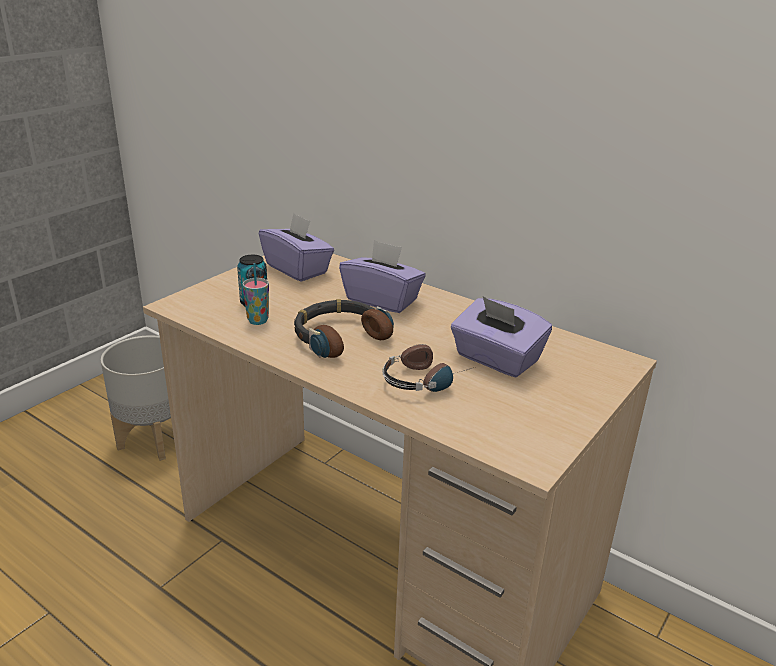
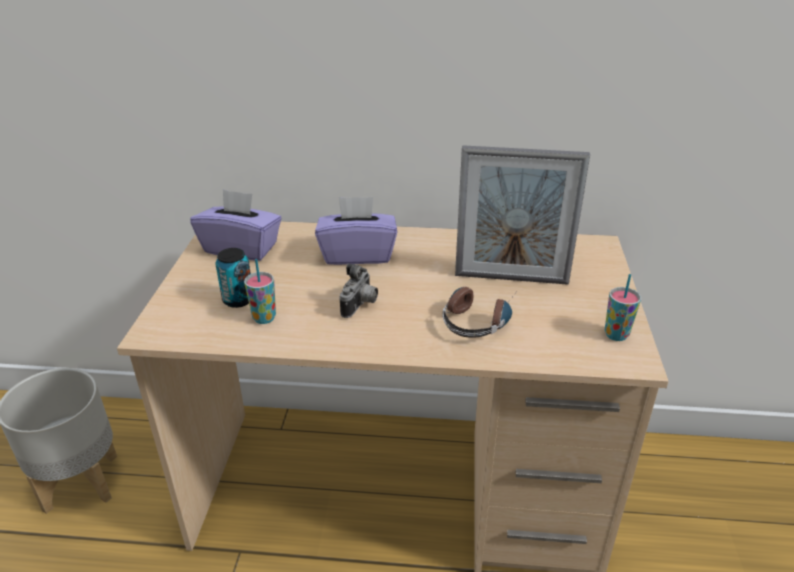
camera: 30 degrees left, 5 degrees up
headphones [294,299,394,358] -> camera [339,263,378,318]
purple tissue box [451,296,552,378] -> picture frame [455,145,590,285]
none -> cup [605,274,641,341]

